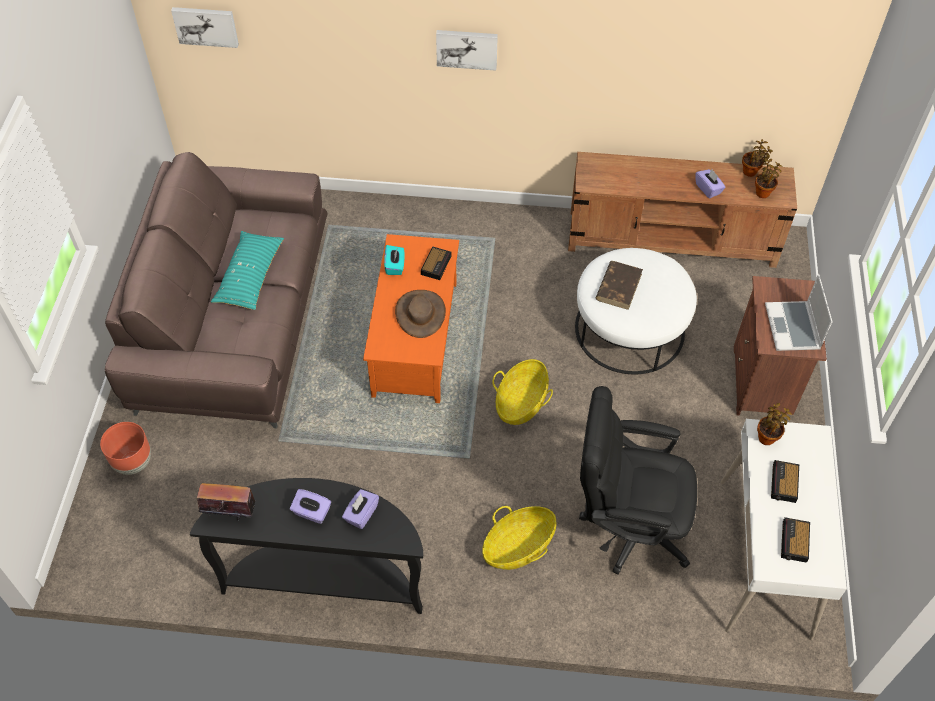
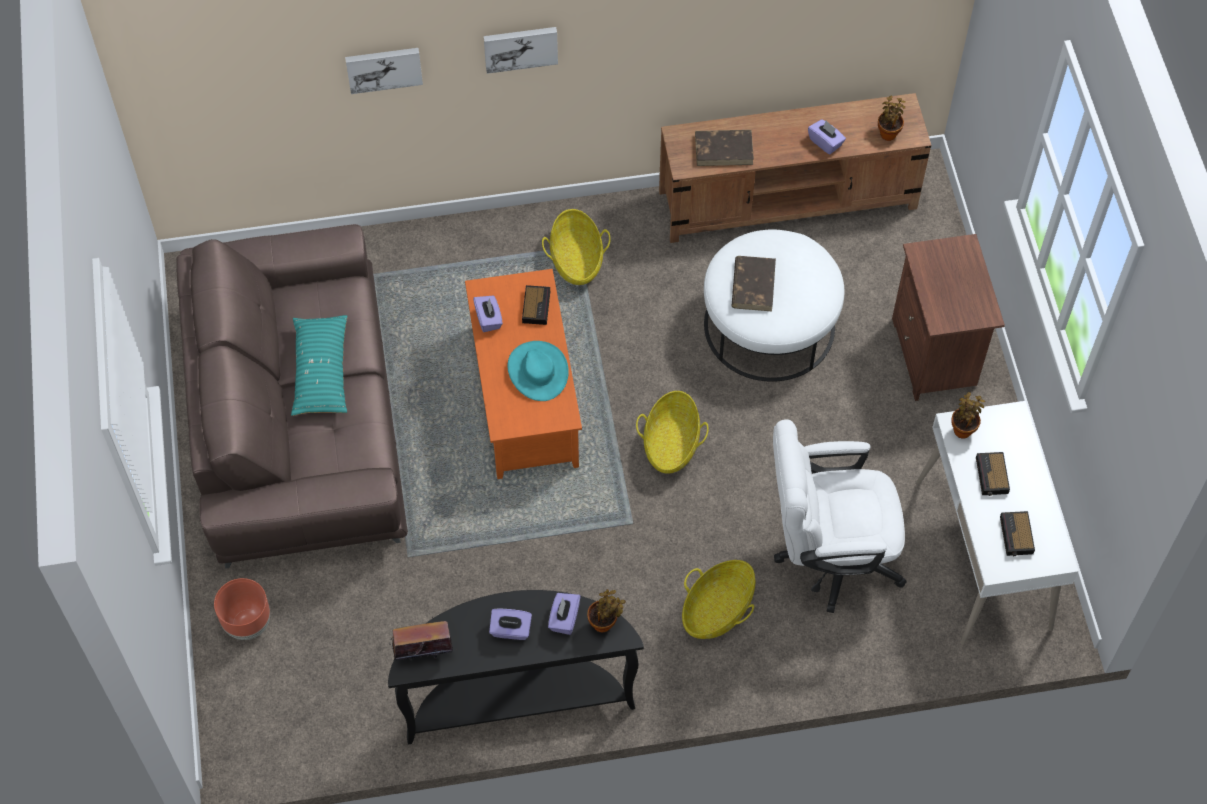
camera: 15 degrees left, 5 degrees up
picture [171,7,239,48] -> picture moved to [345,48,423,94]
turquoise tissue box [384,245,404,275] -> purple tissue box [473,296,503,332]
brown hat [395,290,446,338] -> turquoise hat [508,341,569,401]
black office chair [579,386,697,575] -> white office chair [773,419,907,613]
potted plant [742,139,773,177] -> potted plant moved to [587,589,626,632]
laptop [765,274,833,351] -> none
none -> basket [542,209,611,285]
none -> brown book [695,130,754,166]

